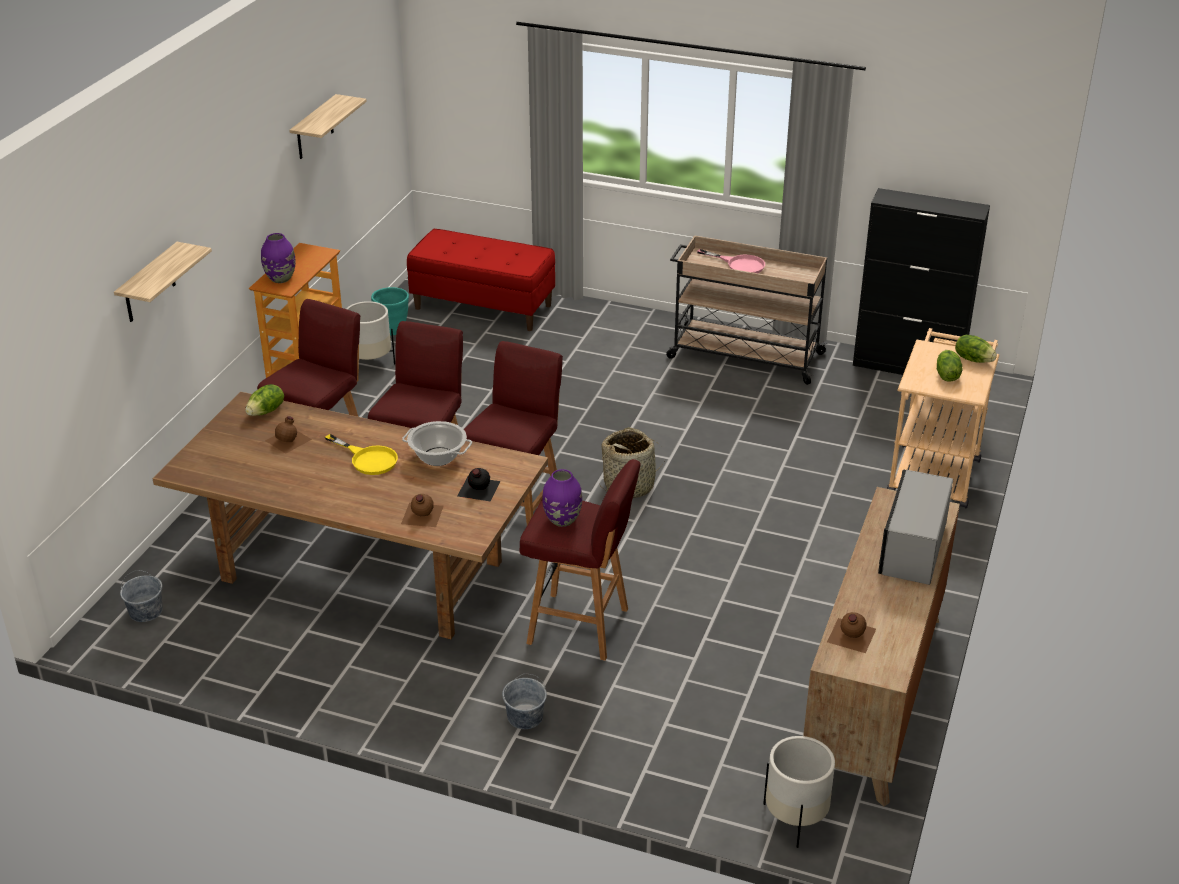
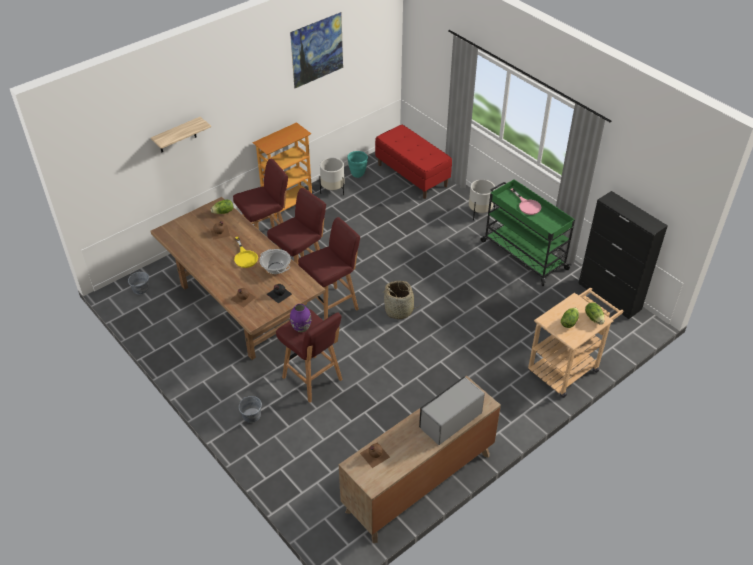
camera: 30 degrees right, 10 degrees up
purple vase [261,233,295,283] -> none
shelf [289,94,367,159] -> picture [290,12,343,89]
beige cart [666,235,828,385] -> green cart [480,179,575,286]
white planter [763,736,835,848] -> white planter moved to [469,179,495,220]

